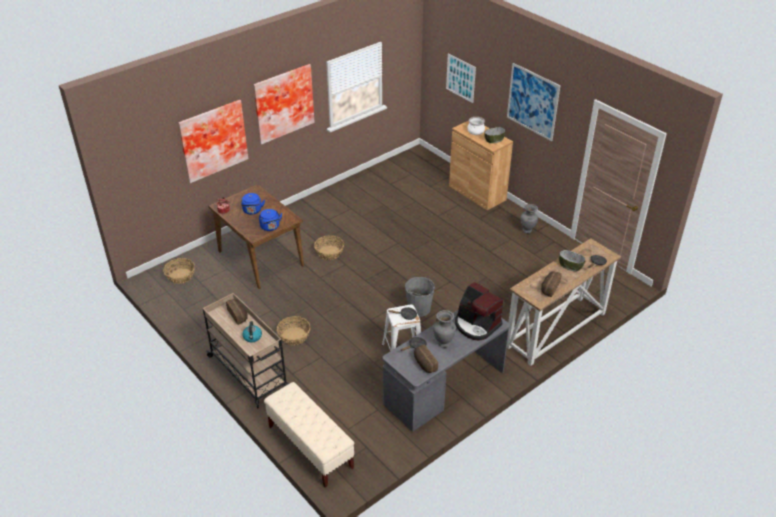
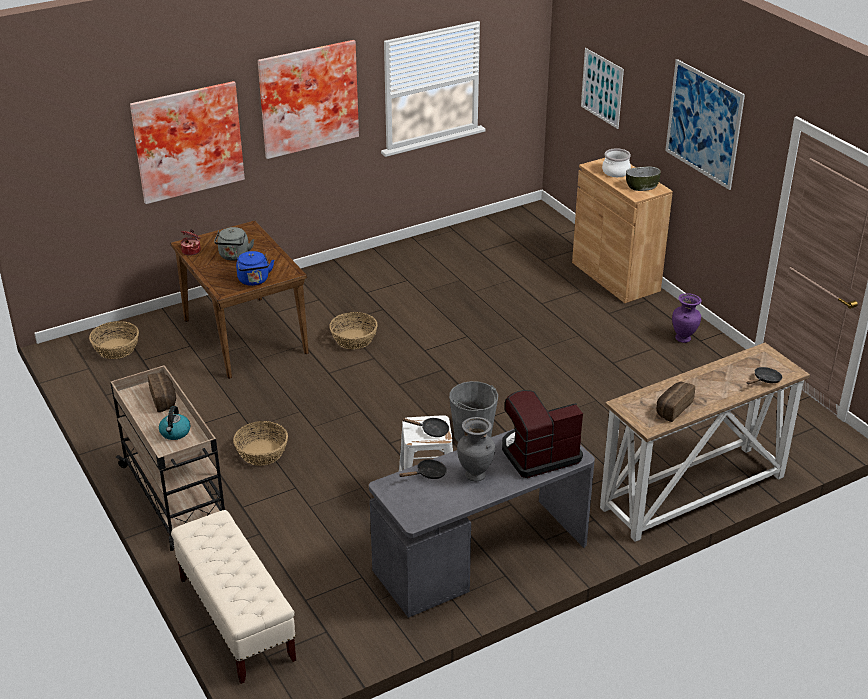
camera: 10 degrees right, 5 degrees down
blue kettle [241,193,265,215] -> grey kettle [214,227,254,260]
bread [414,345,438,373] -> none
coffee machine [455,282,503,341] -> coffee machine turned 105 degrees clockwise [502,390,583,478]
grey vase [520,204,538,233] -> purple vase [672,293,702,343]
bowl [559,250,585,271] -> none

